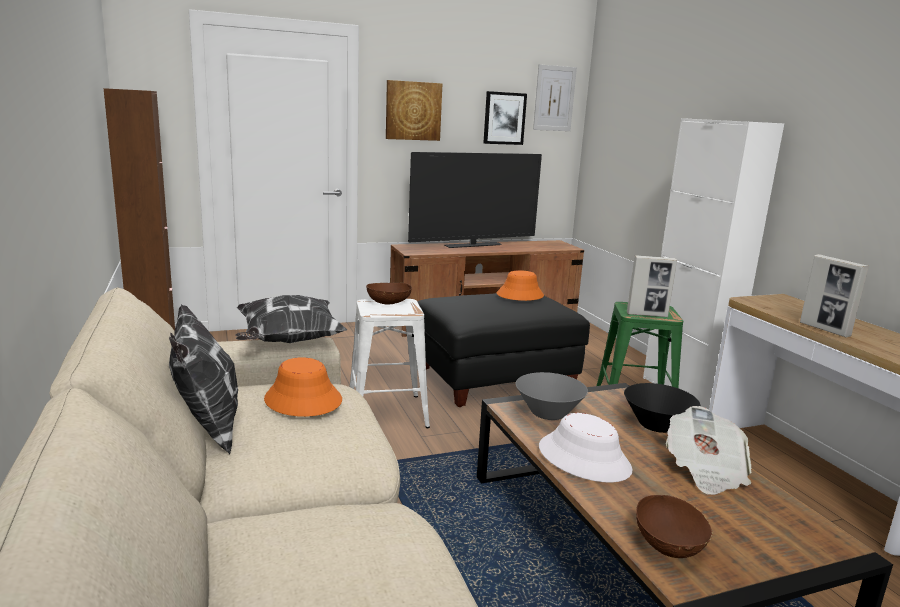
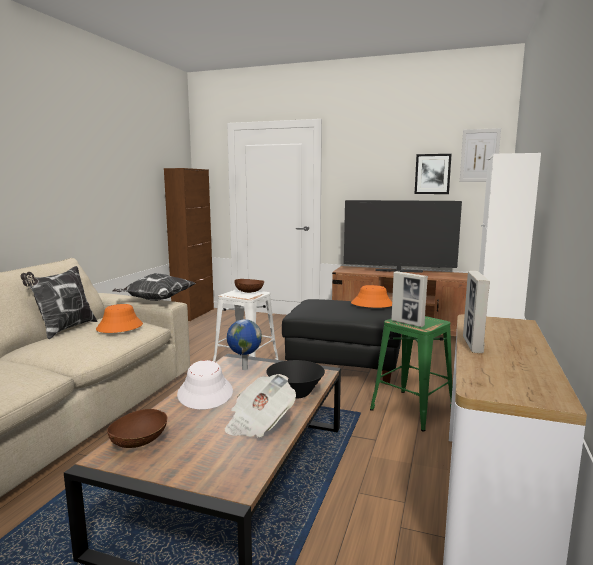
camera: 40 degrees right, 5 degrees down
picture [386,80,442,141] -> none
grey bowl [516,372,588,420] -> globe [227,319,262,370]

